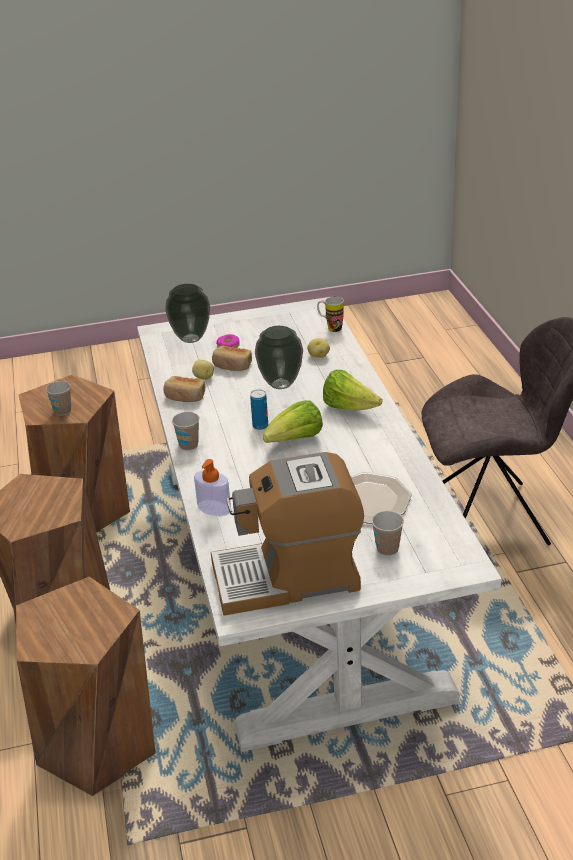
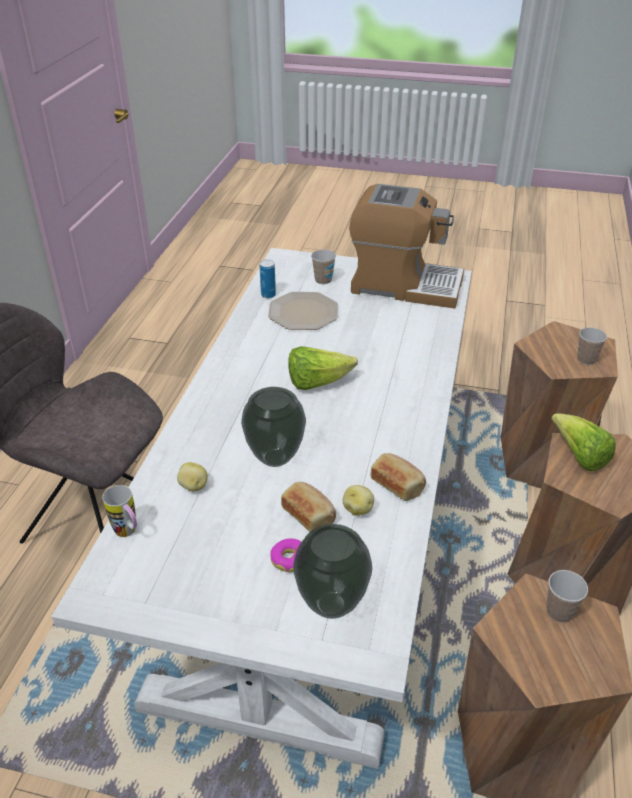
camera: 155 degrees left, 5 degrees up
cup [172,412,200,451] -> cup moved to [577,327,607,365]
soap dispenser [194,459,231,516] -> none
can [250,389,268,430] -> can moved to [260,259,276,298]
lettuce [323,370,383,410] -> lettuce moved to [551,413,616,472]

